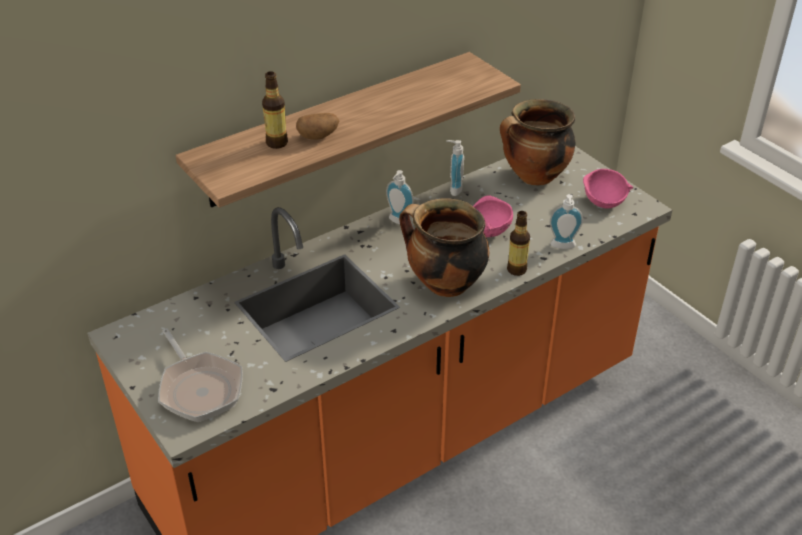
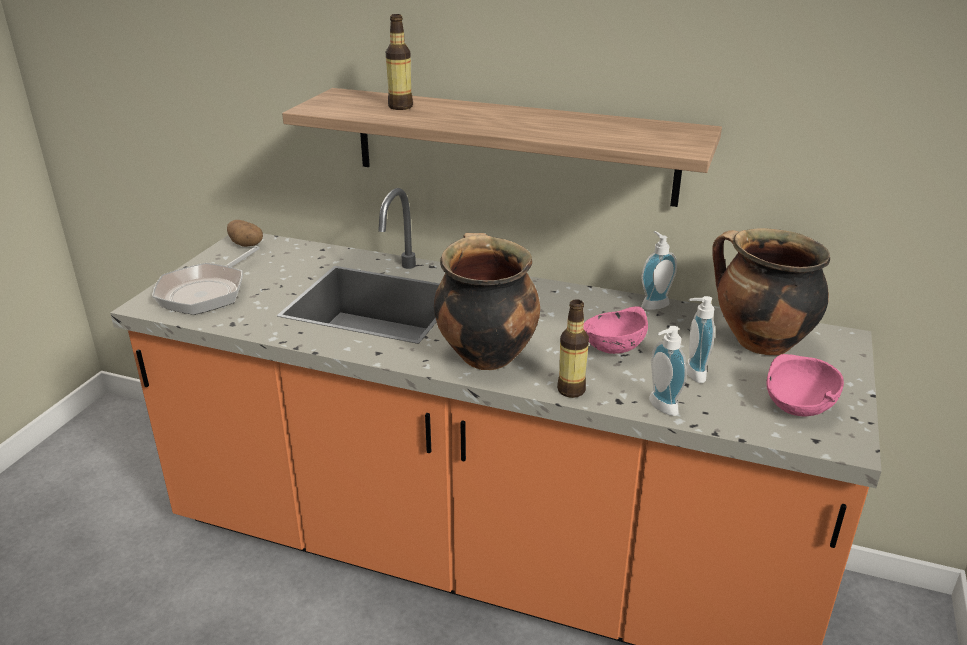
camera: 55 degrees right, 10 degrees down
potato [296,113,339,140] -> potato moved to [227,220,263,247]
soap dispenser [386,170,414,224] -> soap dispenser moved to [687,296,715,383]

